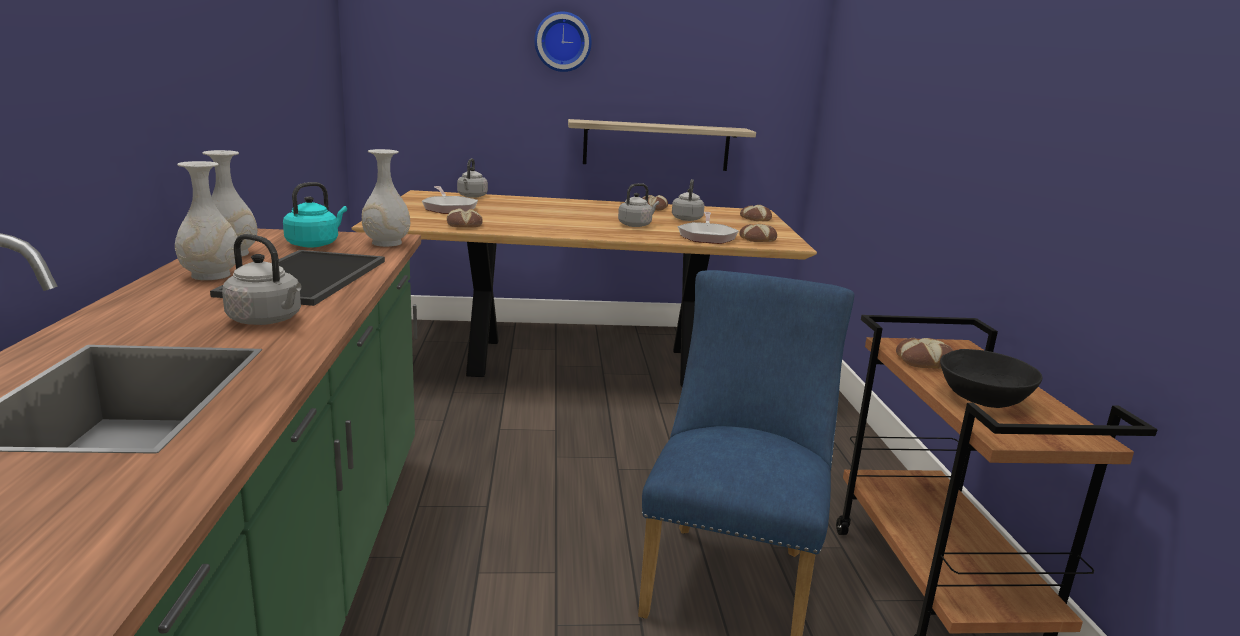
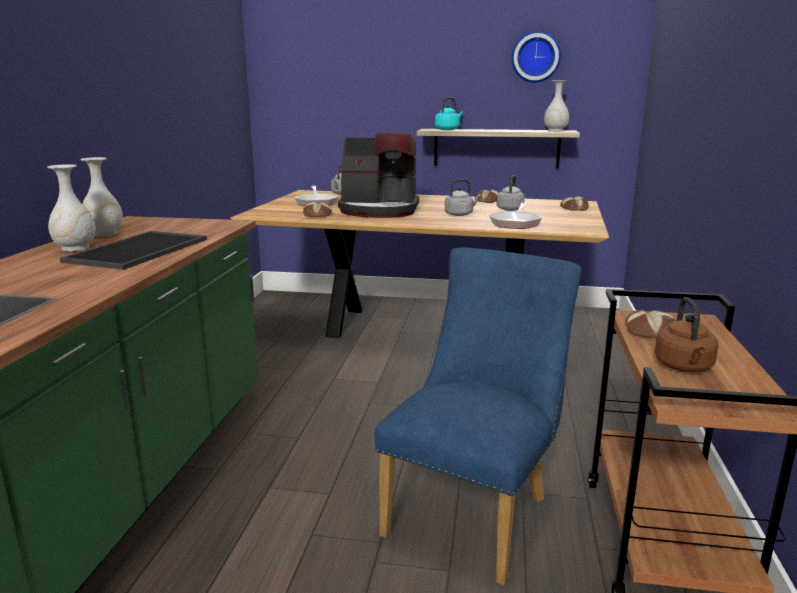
camera: 15 degrees right, 0 degrees up
grey kettle [222,234,302,325] -> none
turquoise kettle [283,182,347,247] -> turquoise kettle moved to [435,97,463,130]
white vase [362,149,410,247] -> white vase moved to [544,80,569,132]
wall clock [535,11,591,72] -> wall clock moved to [511,31,561,83]
bread [739,224,777,242] -> none
black bowl [940,349,1042,408] -> brown kettle [655,297,719,372]
none -> coffee machine [338,133,419,218]

